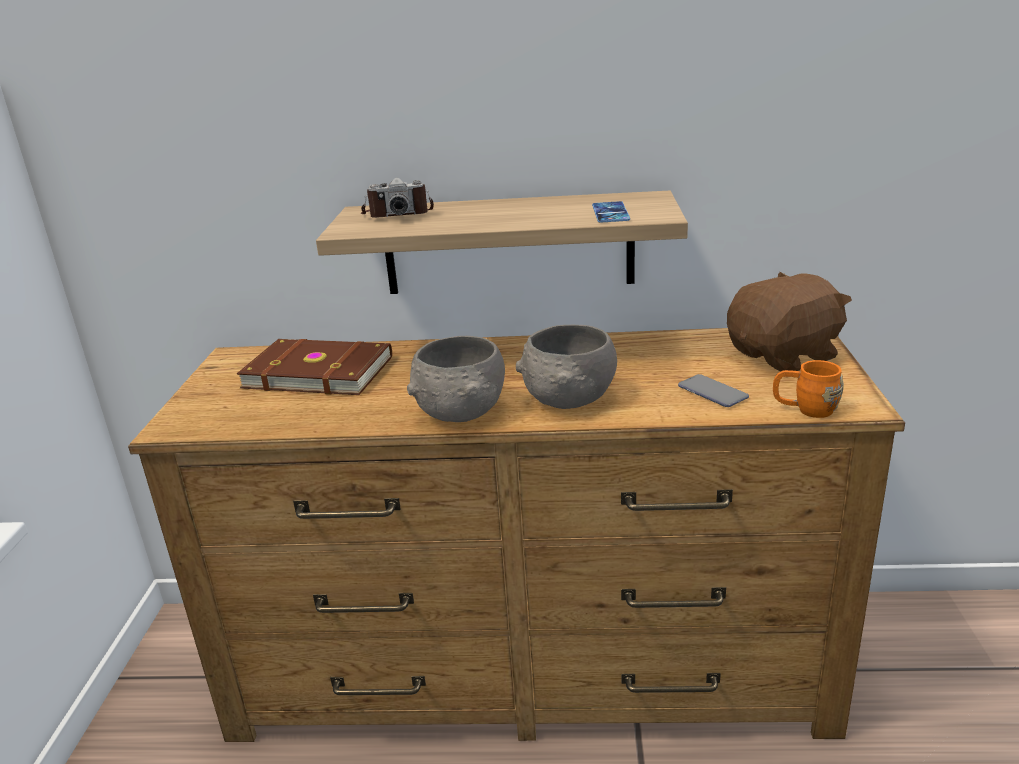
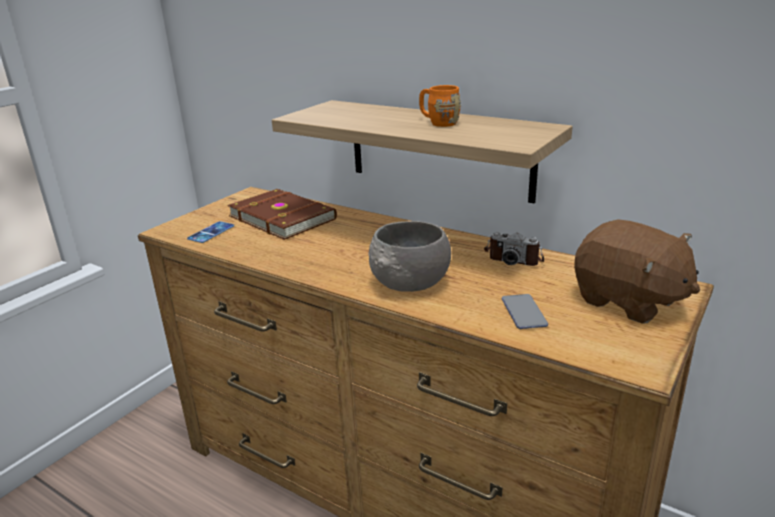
camera: 30 degrees right, 0 degrees up
camera [361,177,434,218] -> camera moved to [484,232,544,266]
grey bowl [407,336,505,422] -> none
phone [592,201,630,223] -> phone moved to [187,221,234,243]
brown plush toy [727,272,852,371] -> brown plush toy turned 45 degrees clockwise [574,219,700,324]
orange mug [773,360,844,418] -> orange mug moved to [419,85,461,127]

